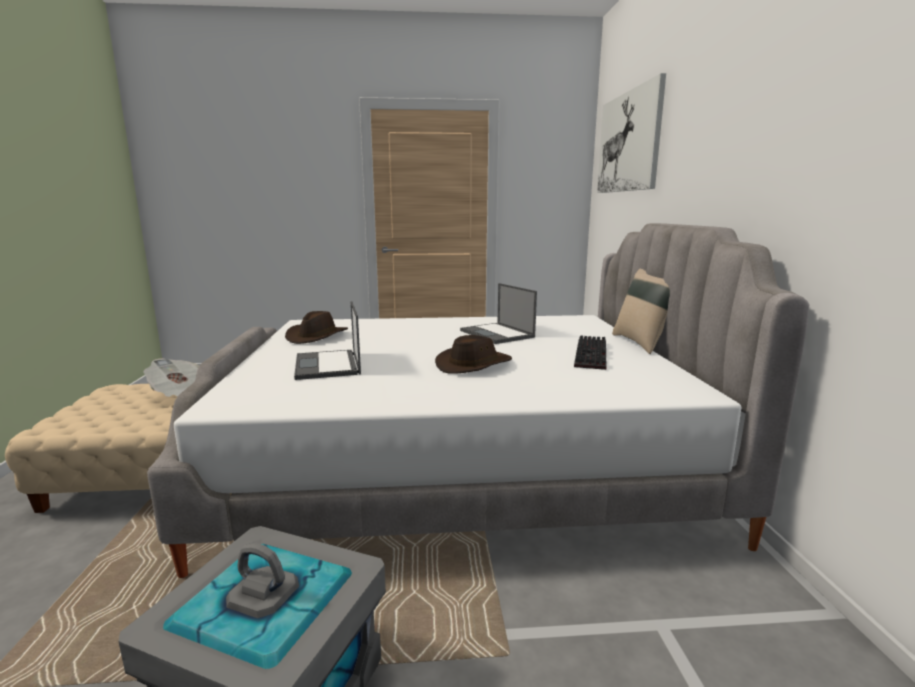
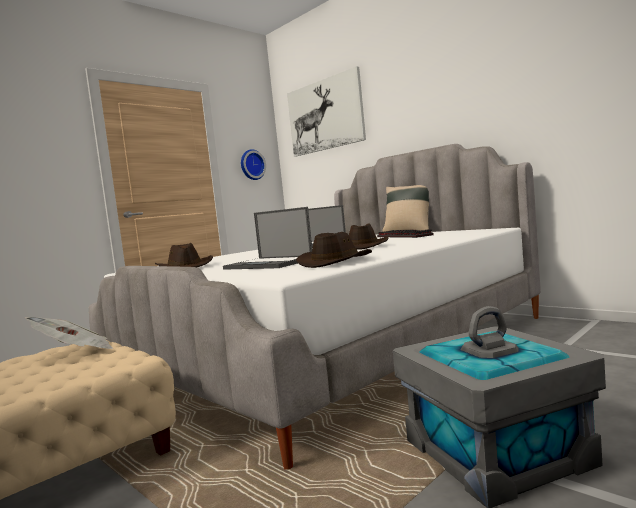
camera: 40 degrees left, 10 degrees down
none -> wall clock [241,149,266,180]
none -> brown hat [296,232,372,268]

